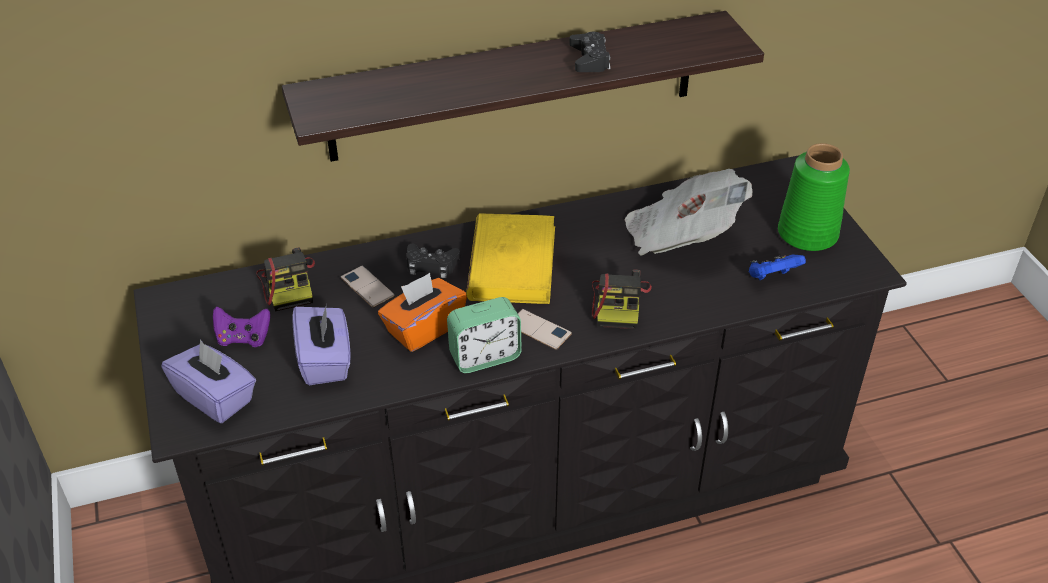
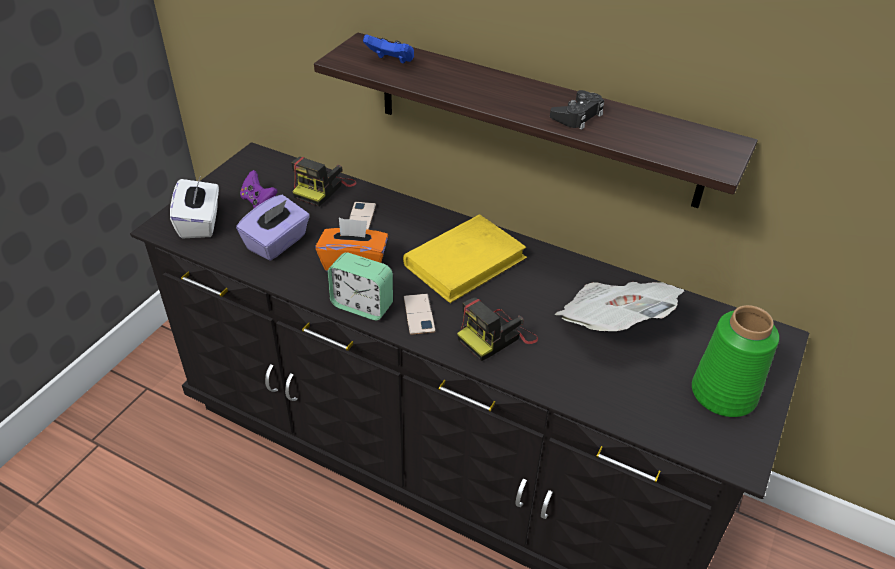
camera: 45 degrees right, 0 degrees up
purple tissue box [161,340,256,423] -> white tissue box [170,178,219,238]
black game controller [406,244,460,278] -> none
blue game controller [749,254,806,280] -> blue game controller moved to [363,34,414,64]

